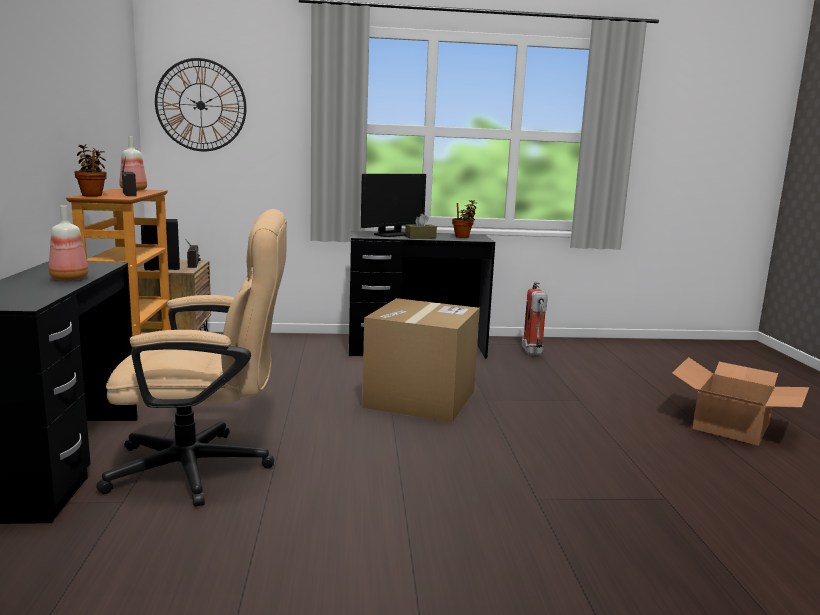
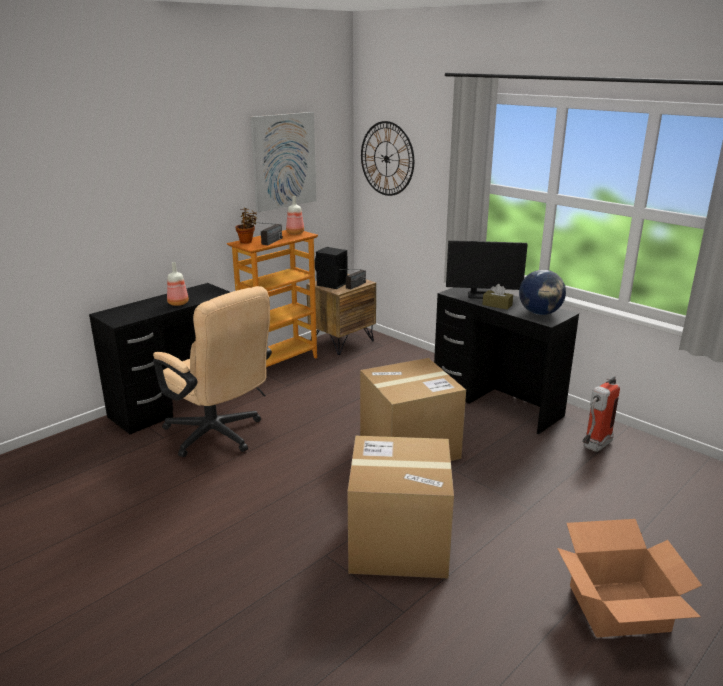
camera: 50 degrees right, 10 degrees up
potted plant [452,200,476,238] -> globe [519,270,566,315]
none -> picture [250,112,316,212]
none -> cardboard box [347,436,454,578]

